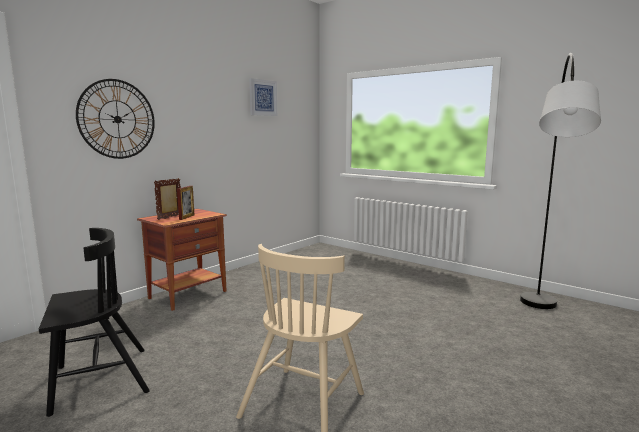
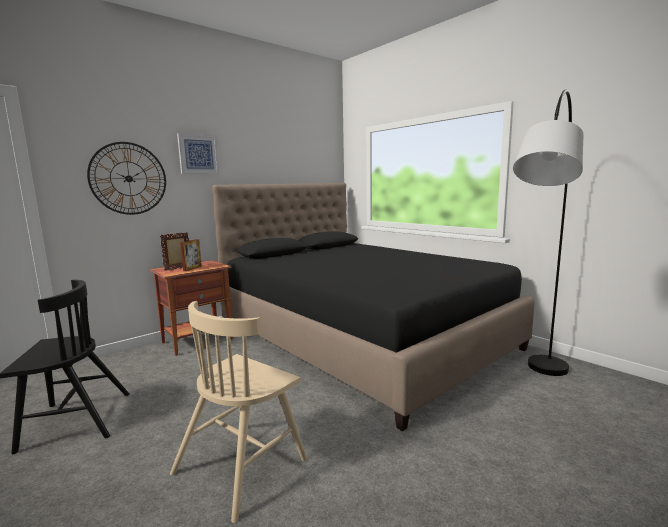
camera: 10 degrees right, 0 degrees up
picture [249,78,277,116] -> picture moved to [177,133,219,174]
none -> black bed [212,183,534,431]

